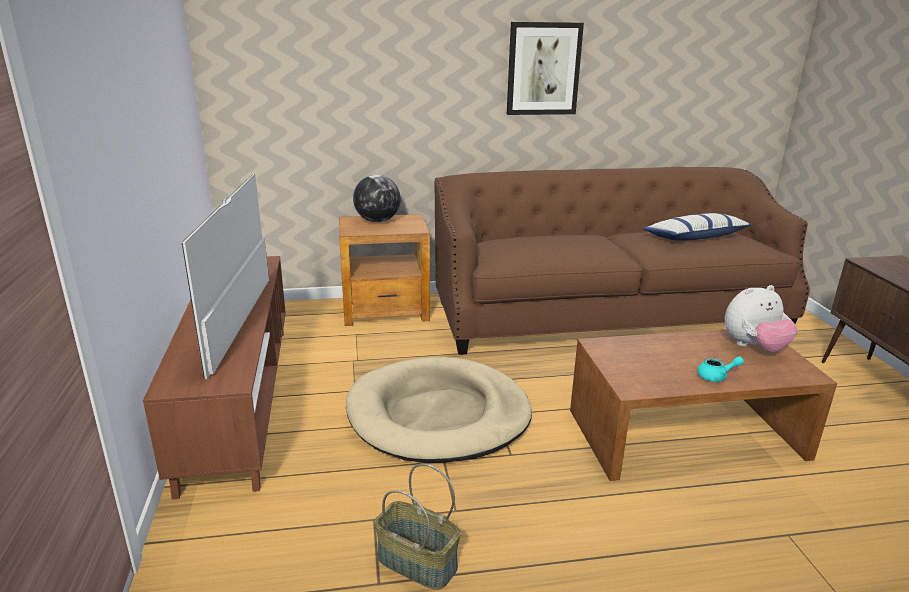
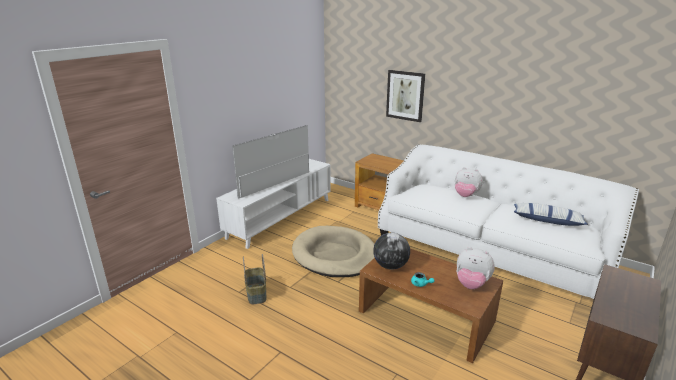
camera: 45 degrees right, 0 degrees up
brown tv stand [143,256,286,500] -> white tv stand [216,159,331,249]
globe [353,175,401,222] -> globe moved to [373,233,410,270]
brown sofa [434,167,810,355] -> white sofa [378,145,639,299]
picture [507,22,584,115] -> picture moved to [386,70,425,122]
none -> plush toy [455,167,483,197]

